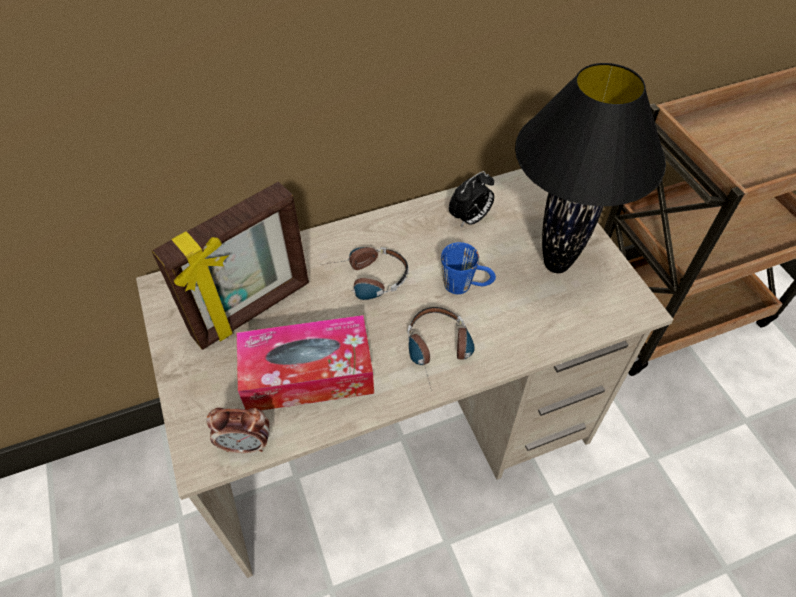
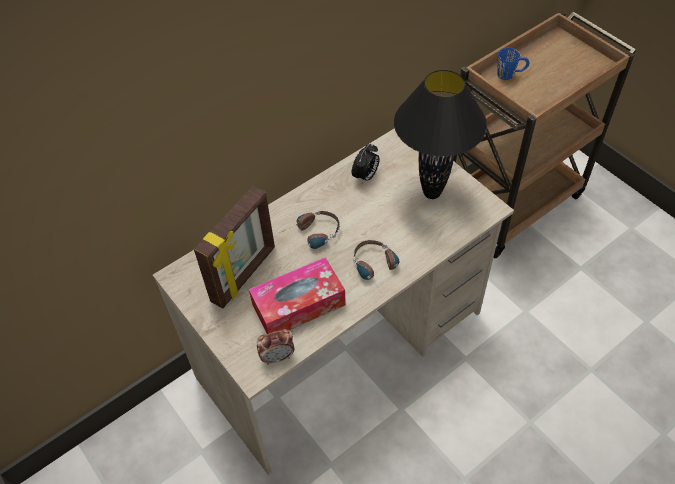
camera: 15 degrees left, 0 degrees up
blue mug [441,242,496,294] -> blue mug moved to [497,47,530,80]

